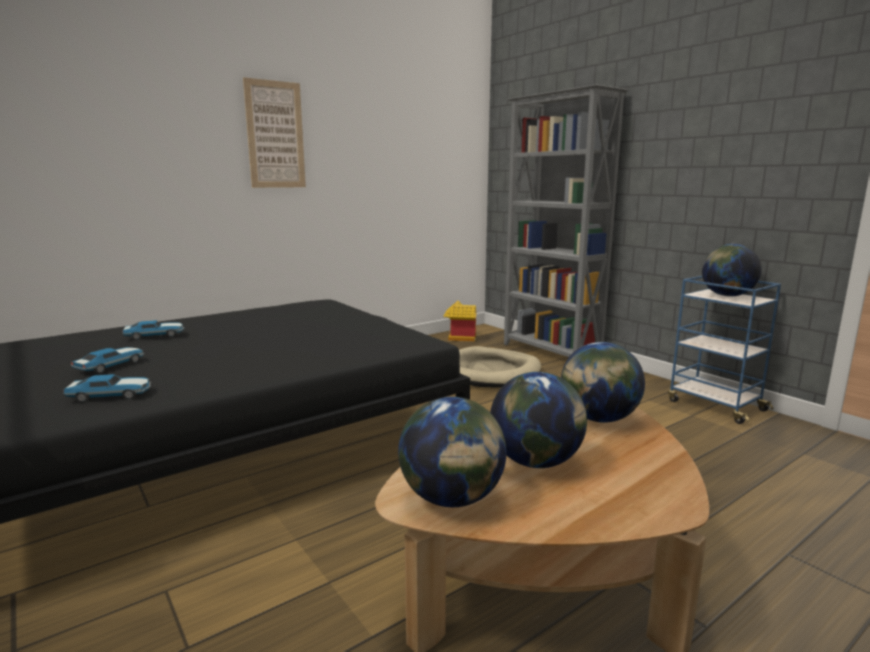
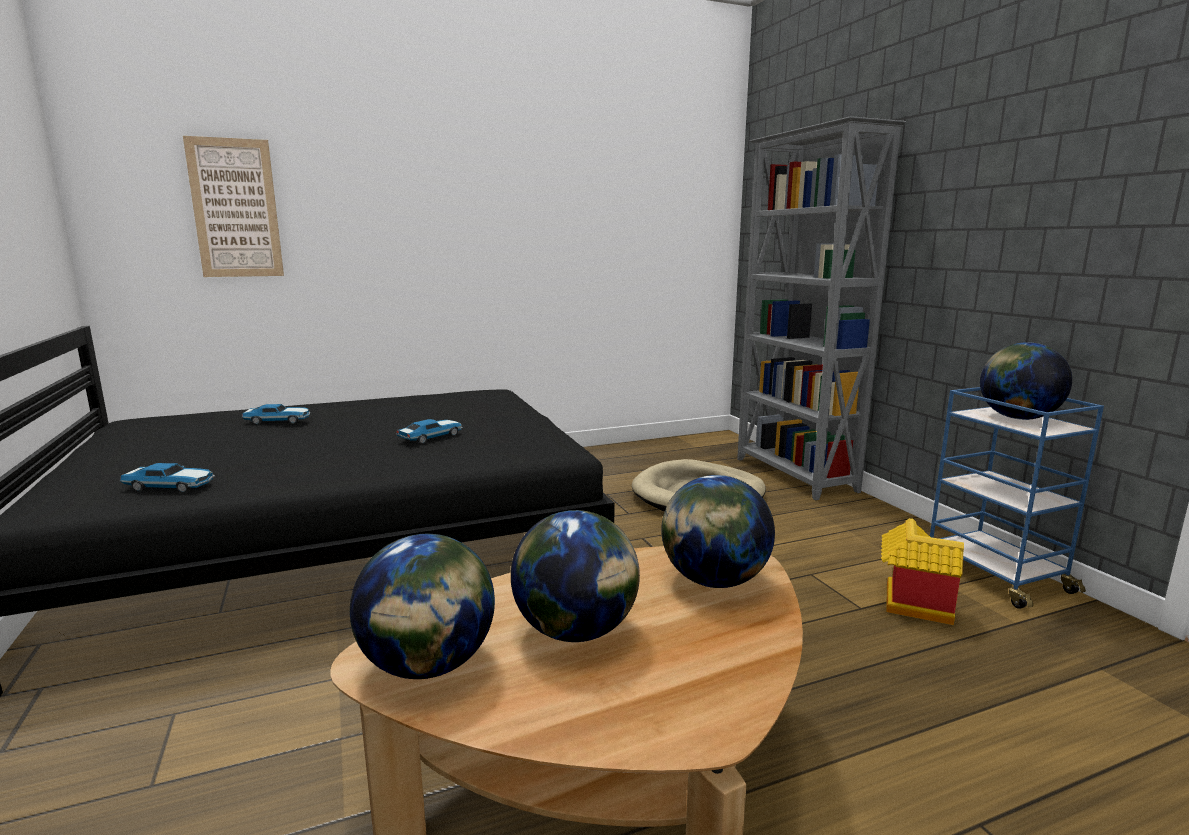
camera: 15 degrees right, 0 degrees up
toy car [71,347,145,373] -> toy car moved to [396,419,463,444]
picture [243,77,306,188] -> picture moved to [183,136,284,277]
toy house [444,301,476,342] -> toy house moved to [881,518,964,625]

